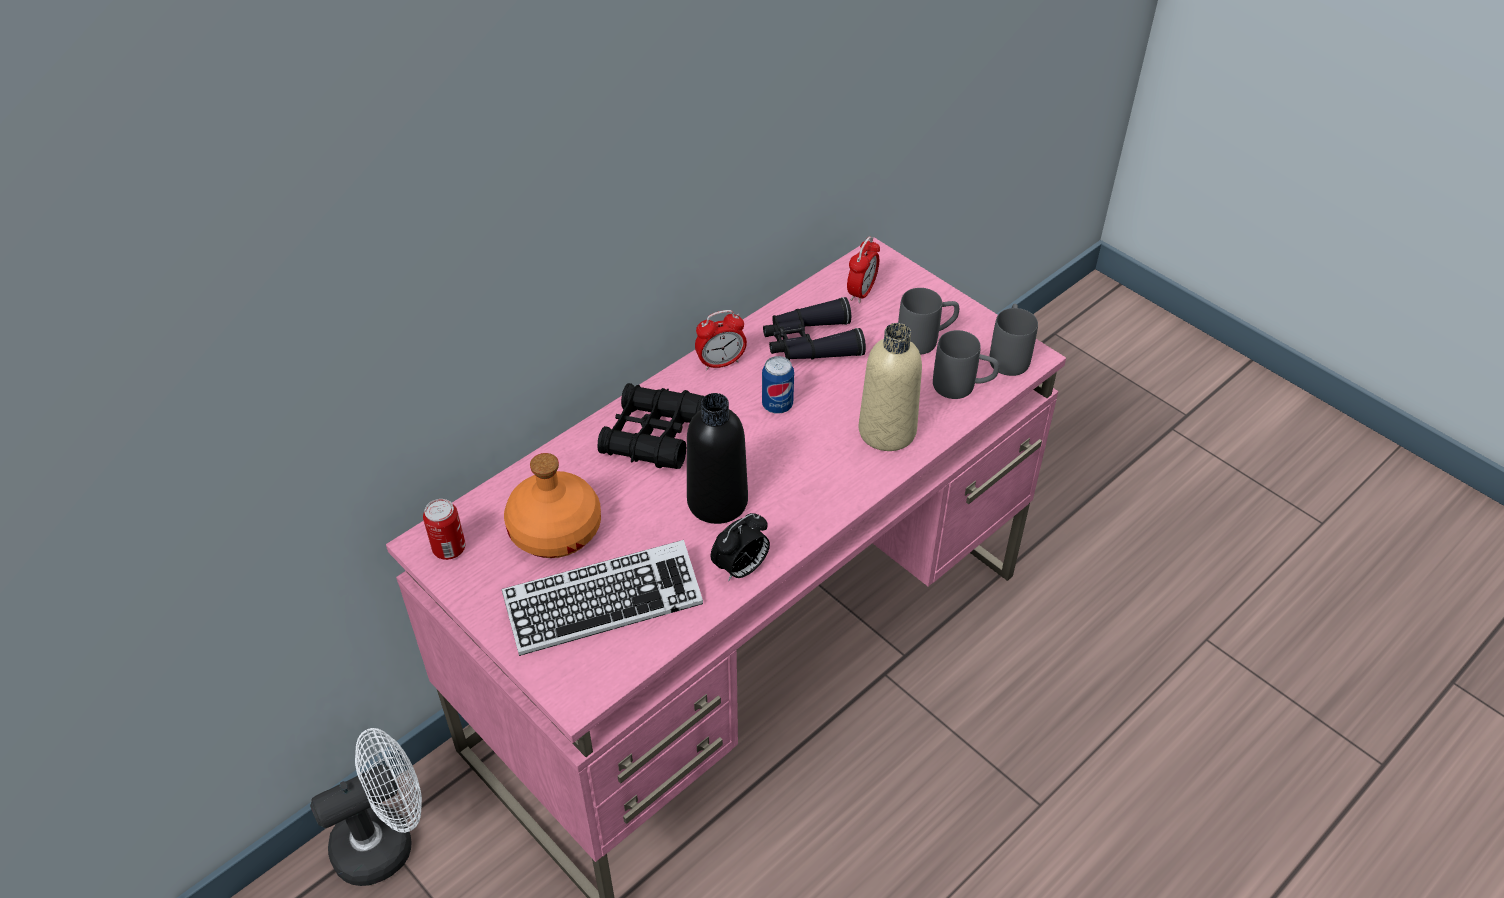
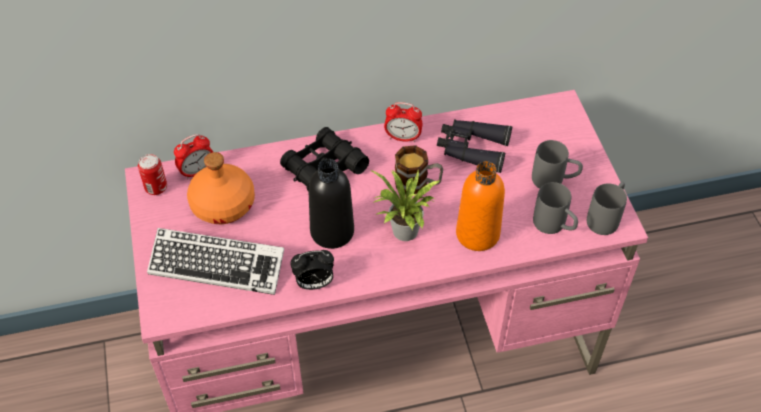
camera: 30 degrees right, 5 degrees up
white fan [310,728,422,886] -> none
can [762,356,794,414] -> mug [395,145,443,194]
alarm clock [847,236,880,303] -> alarm clock moved to [174,134,213,180]
beige bottle [859,323,922,451] -> orange bottle [456,161,505,251]
none -> potted plant [370,168,440,241]

